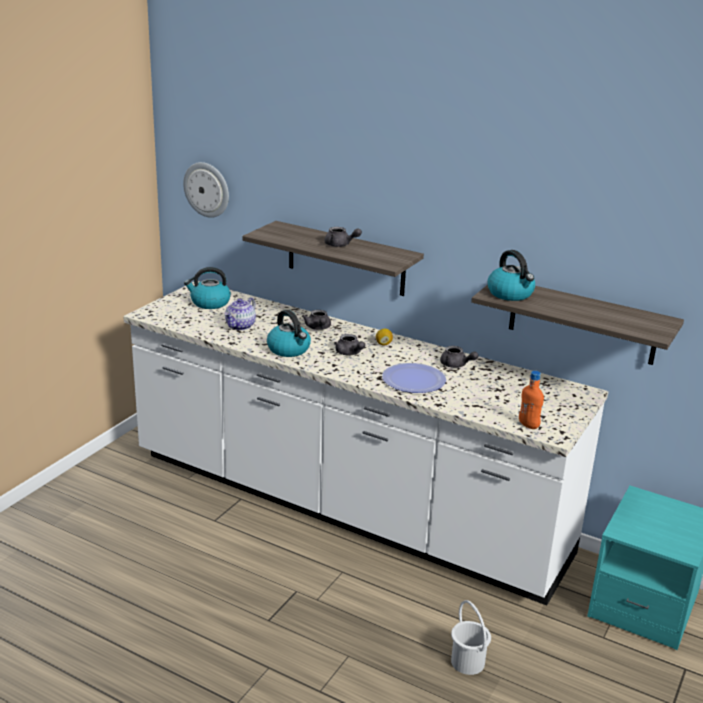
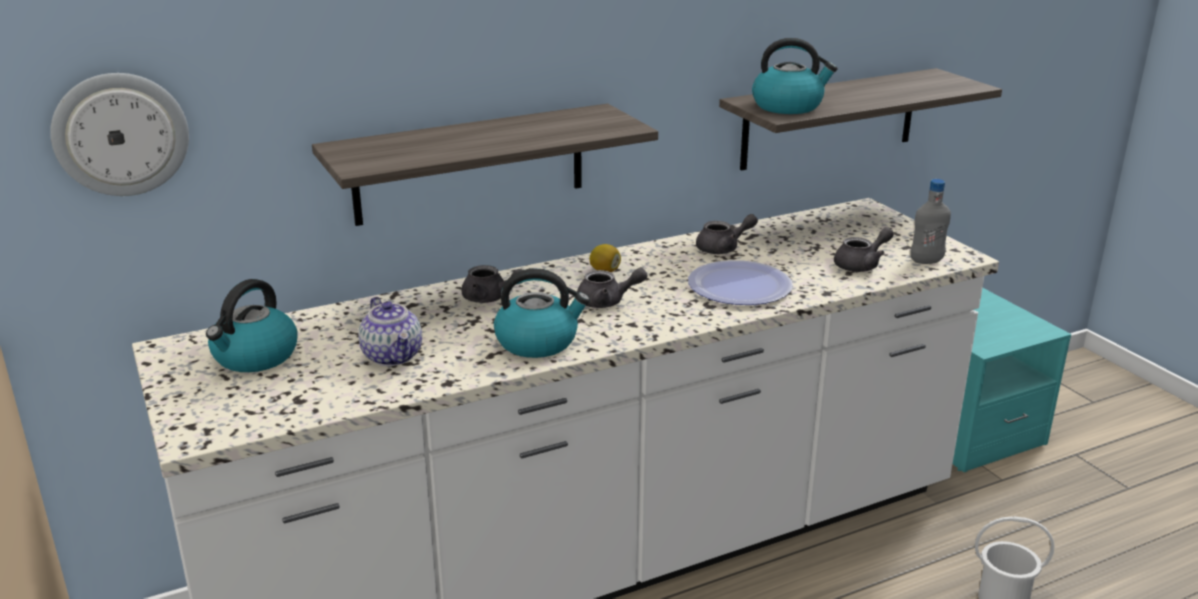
camera: 55 degrees left, 0 degrees up
grey teapot [324,227,362,247] -> grey teapot moved to [834,227,894,272]
orange bottle [519,371,544,429] -> grey bottle [910,179,951,264]

